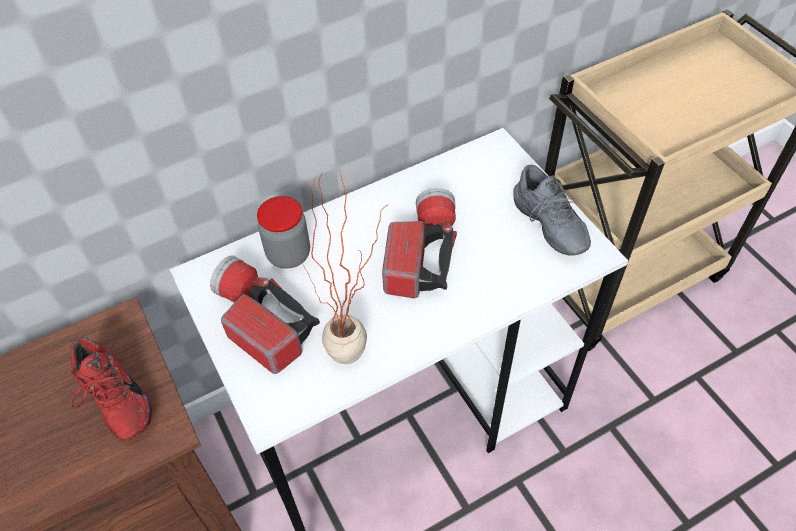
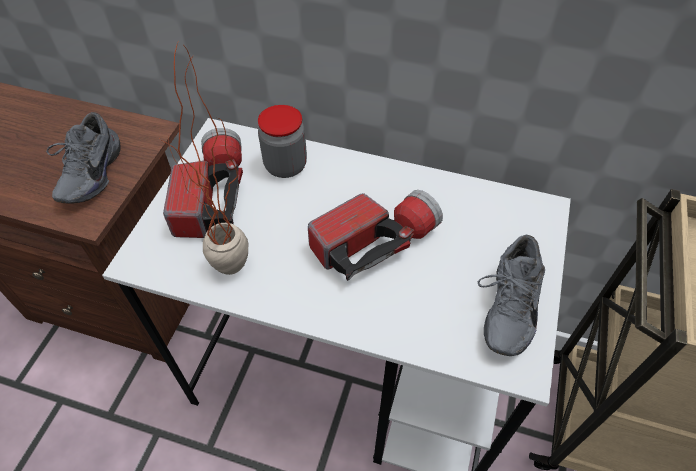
camera: 45 degrees right, 0 degrees up
red shoe [71,337,152,441] -> grey shoe [46,112,121,204]

